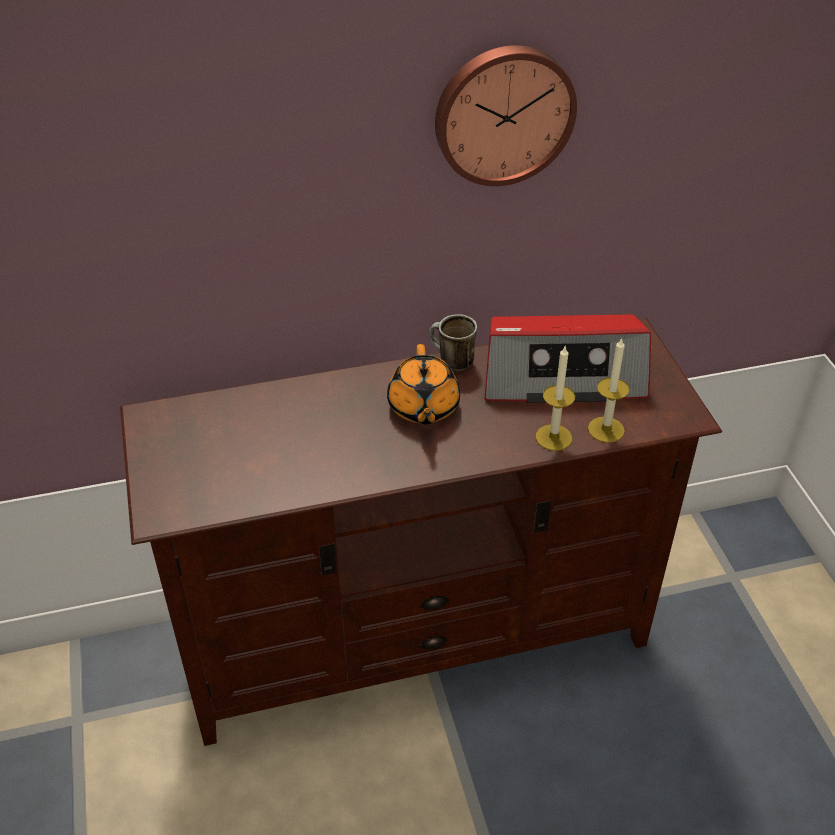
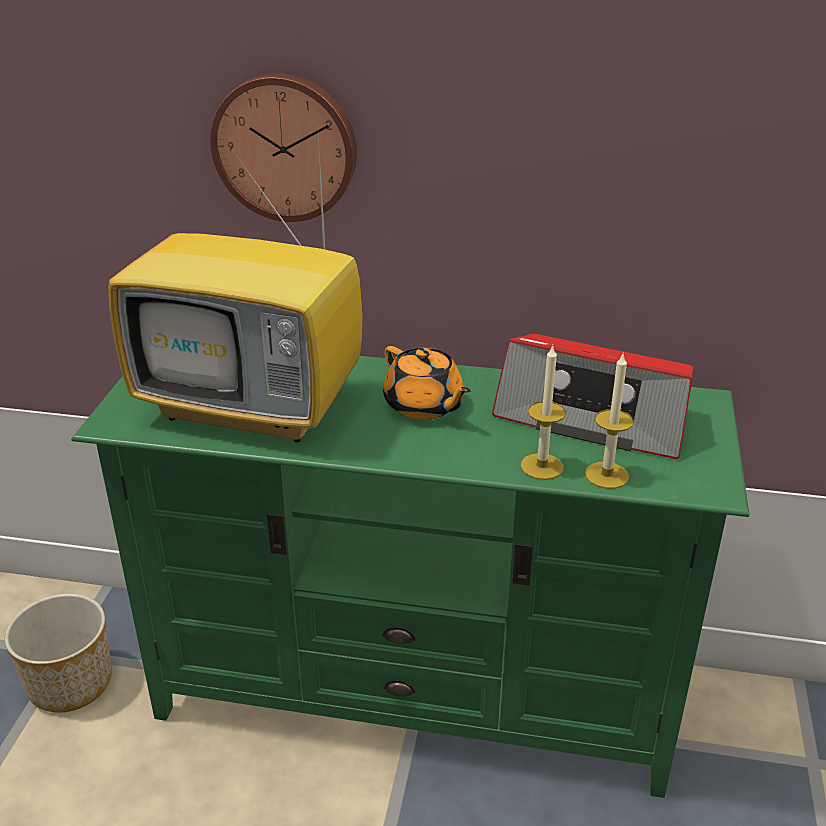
camera: 25 degrees right, 10 degrees down
brown tv stand [120,318,722,746] -> green tv stand [71,356,750,798]
orange teapot [387,344,460,424] -> orange teapot turned 60 degrees counterclockwise [383,346,471,420]
mug [429,314,477,371] -> none
wall clock [435,45,577,186] -> wall clock moved to [210,73,357,222]
none -> planter [5,594,112,713]
none -> television [108,136,363,443]

